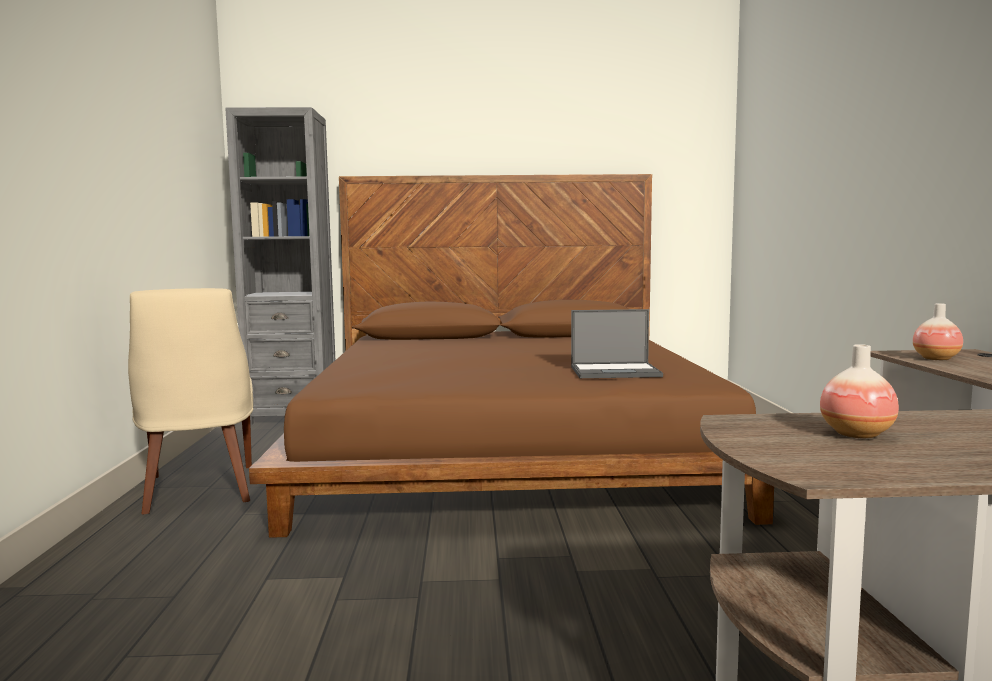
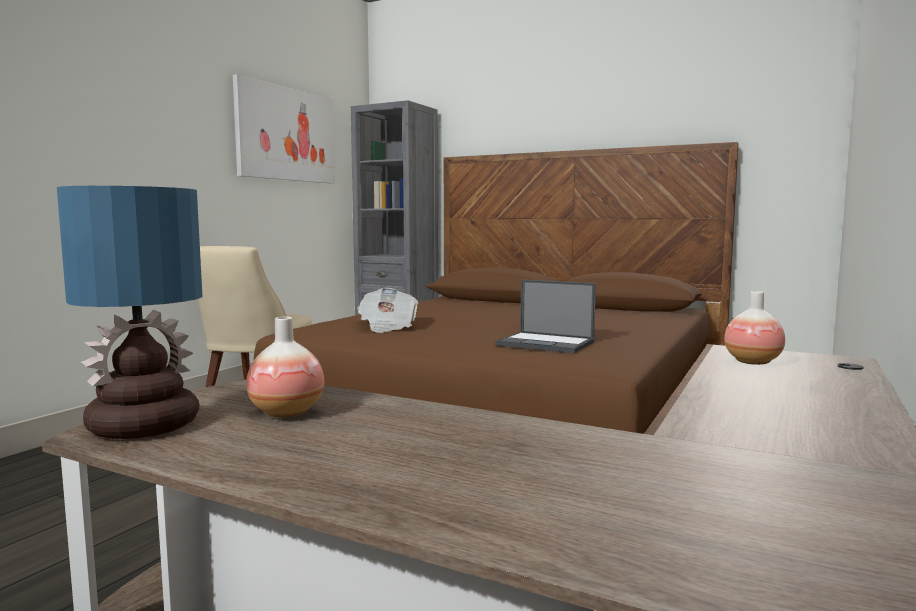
camera: 30 degrees right, 0 degrees up
none -> table lamp [57,186,202,439]
none -> picture [233,74,335,184]
none -> newspaper [357,288,418,333]

